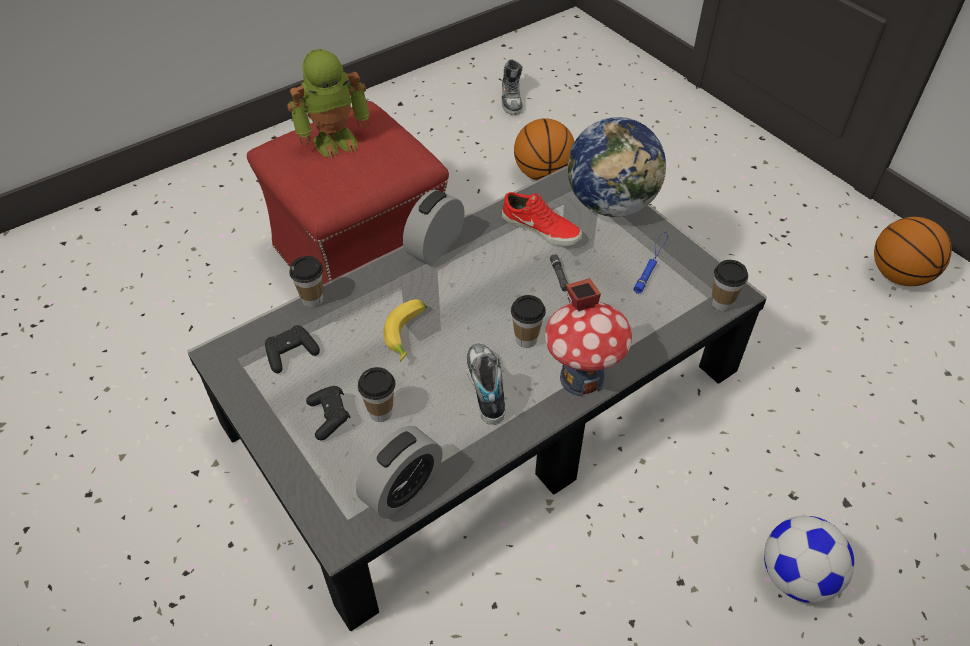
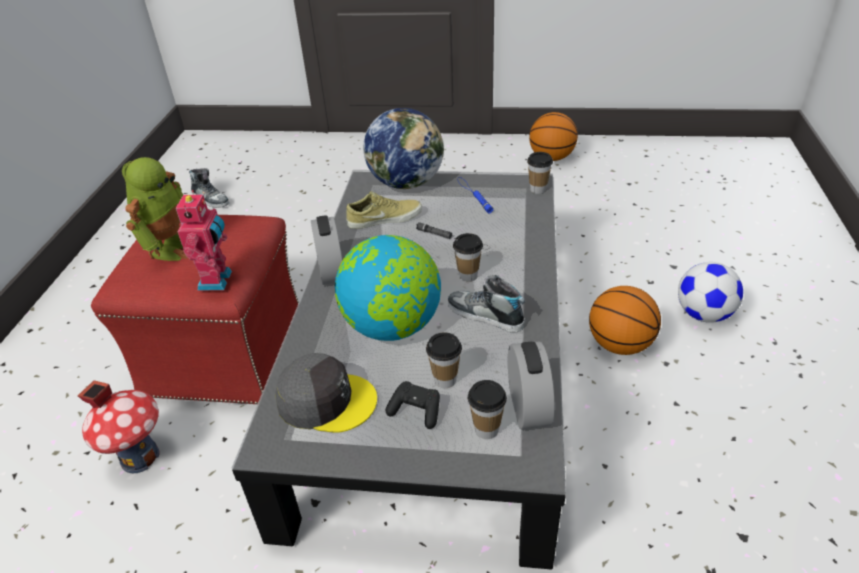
camera: 45 degrees left, 10 degrees down
black game controller [265,325,320,373] -> grey cap [275,353,377,433]
cup [289,256,323,308] -> cup moved to [468,380,507,439]
banana [383,299,427,362] -> globe [335,235,441,341]
red shoe [502,192,582,246] -> beige shoe [346,191,422,229]
basketball [514,118,575,180] -> basketball moved to [589,286,661,355]
toy house [545,278,632,396] -> toy house moved to [78,380,159,473]
none -> toy robot [176,190,232,291]

